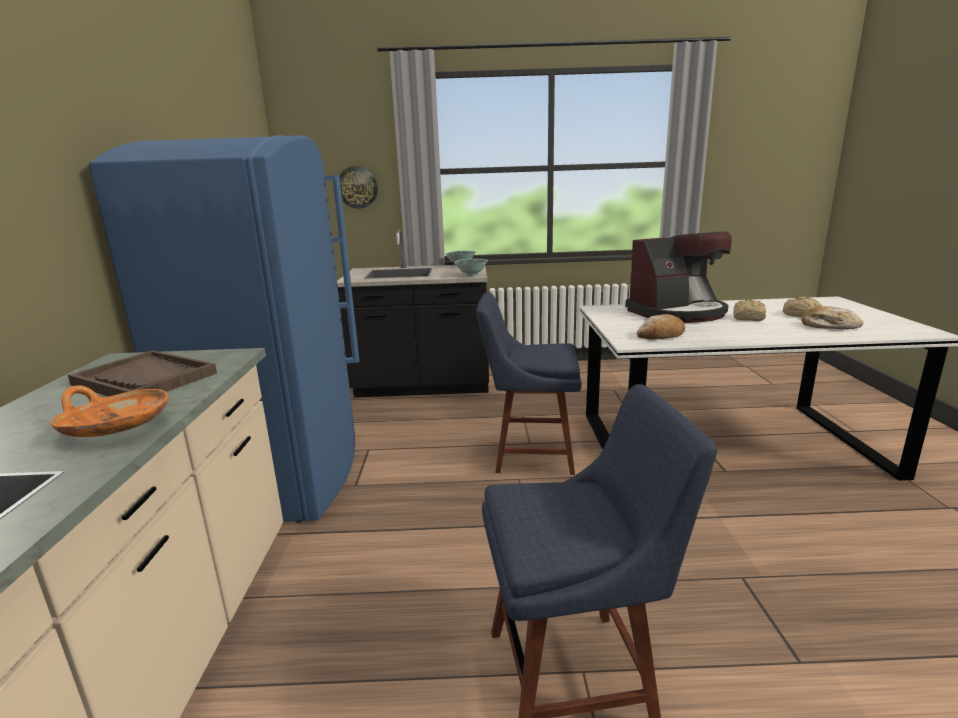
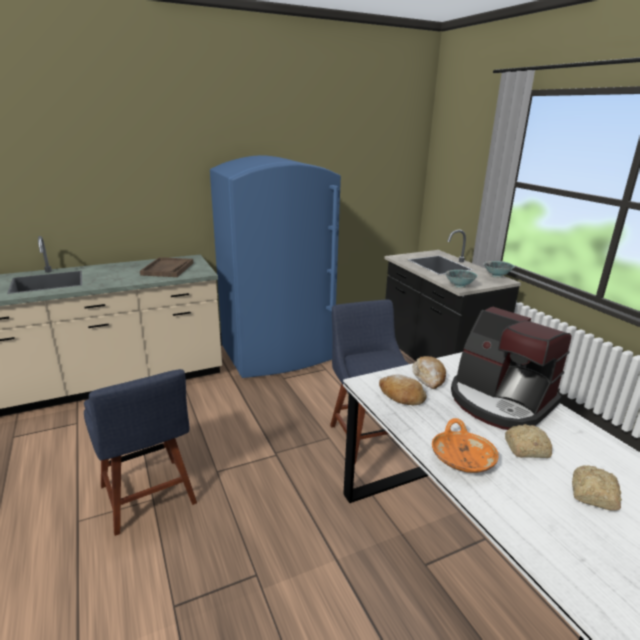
camera: 65 degrees right, 5 degrees up
orange bowl [51,385,169,437] -> orange bowl moved to [432,418,499,473]
wall clock [339,166,378,209] -> none
bread [801,306,863,329] -> bread moved to [412,356,446,389]

